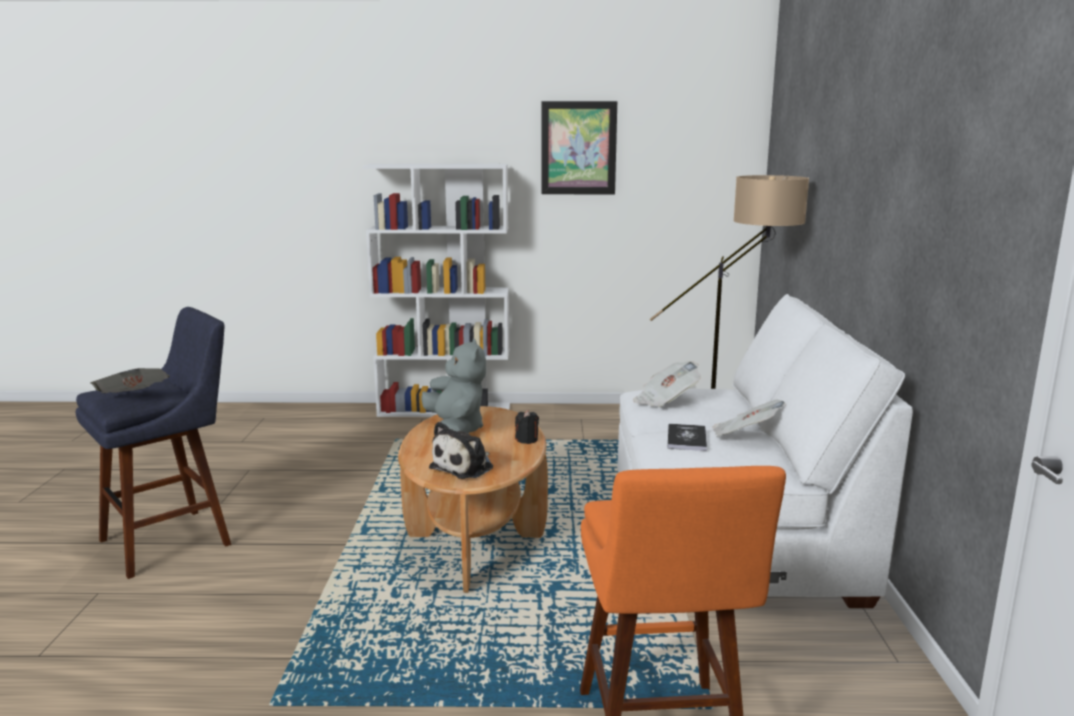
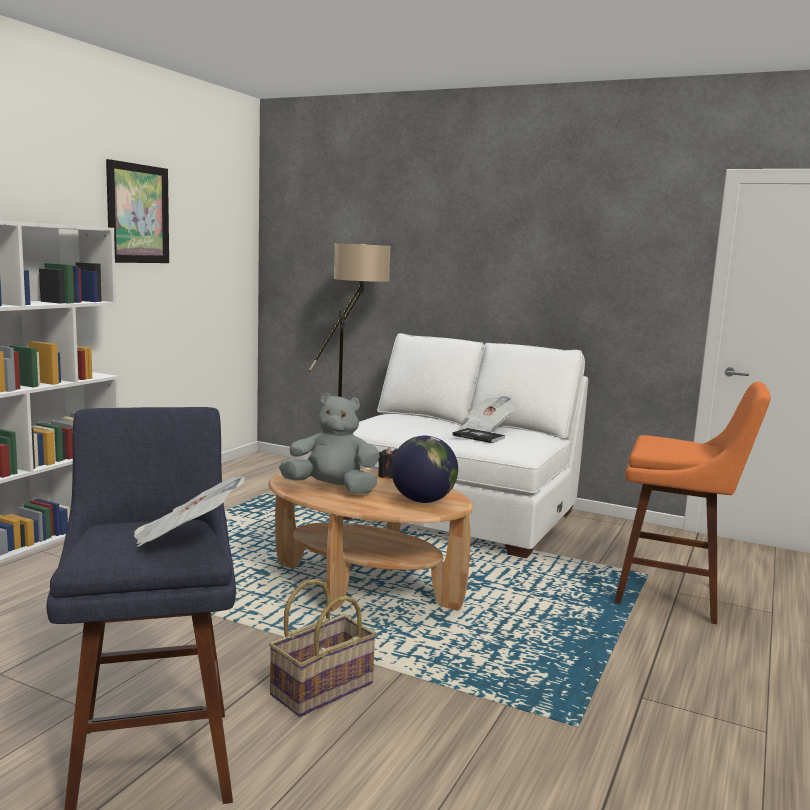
camera: 65 degrees left, 5 degrees down
plush toy [429,422,493,479] -> globe [391,436,458,503]
newspaper [633,361,701,407] -> none
none -> basket [269,579,377,717]

